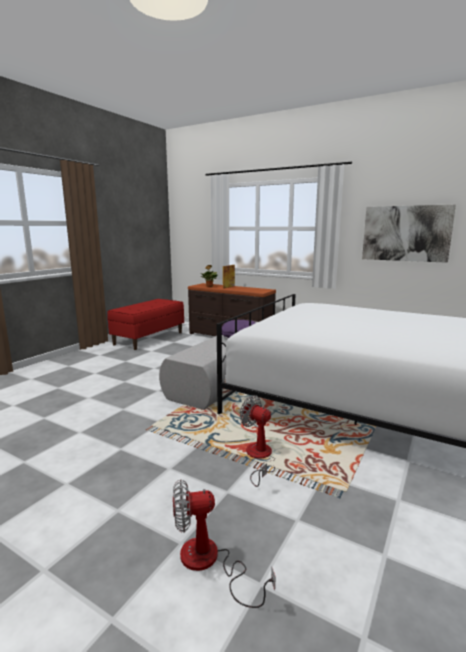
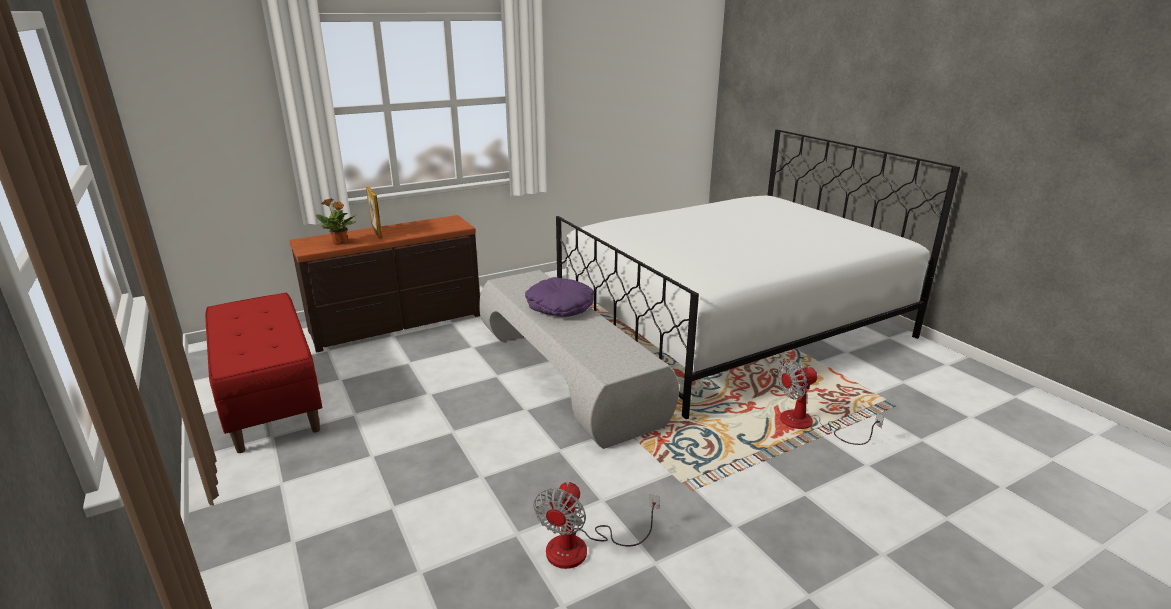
camera: 60 degrees left, 10 degrees up
fan [173,479,276,608] -> fan moved to [534,482,660,569]
picture [362,205,456,263] -> none

